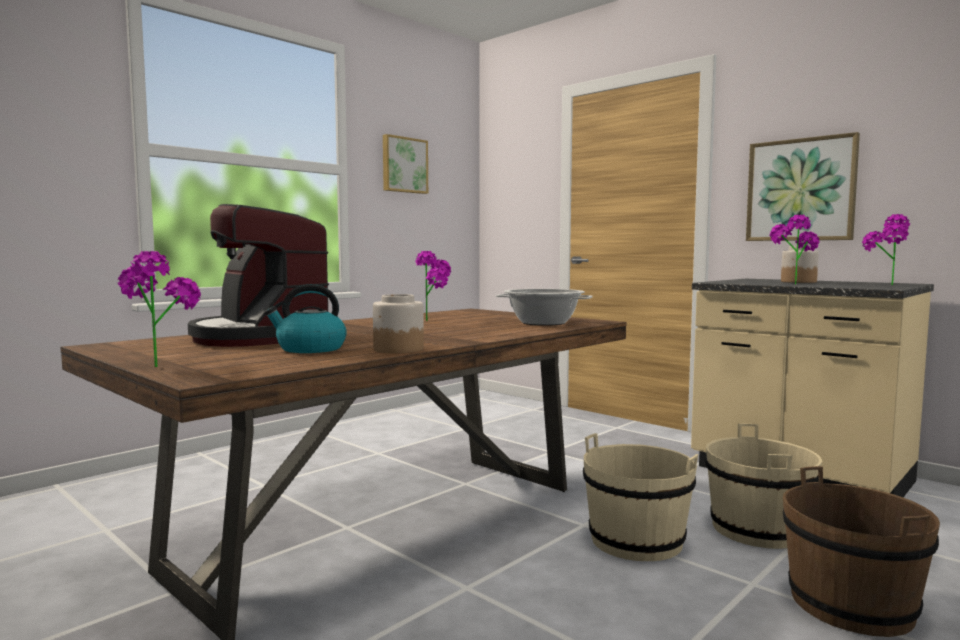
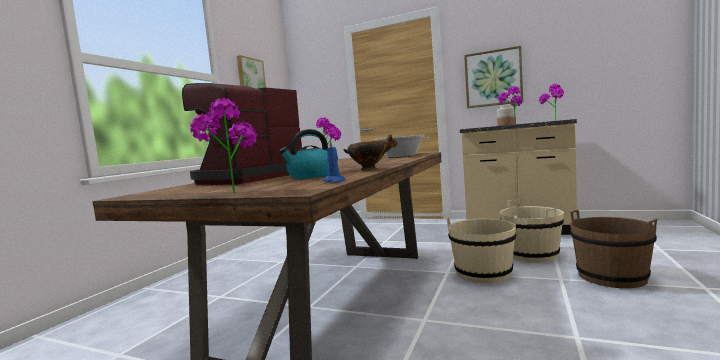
camera: 20 degrees left, 0 degrees up
coffee machine [188,204,329,347] -> coffee machine turned 90 degrees clockwise [182,83,302,185]
jar [373,294,424,353] -> bowl [343,134,397,171]
none -> blue candle [322,139,345,183]

